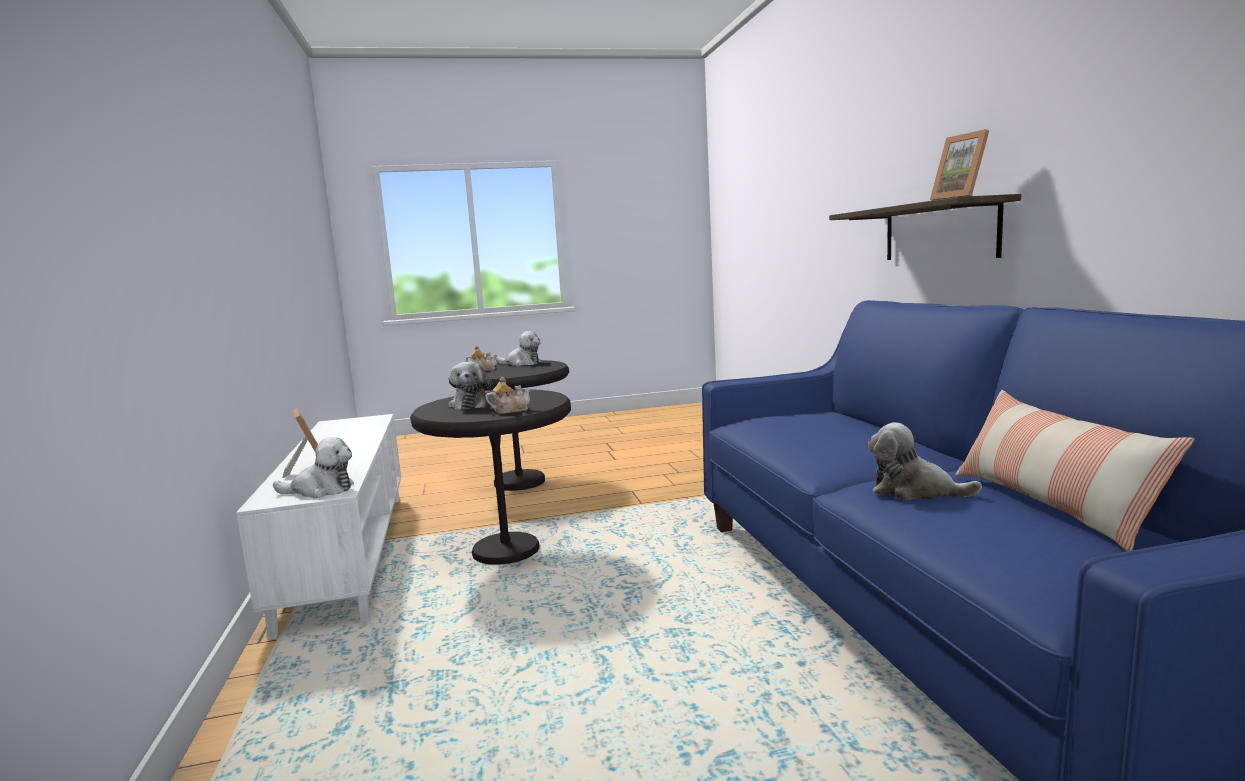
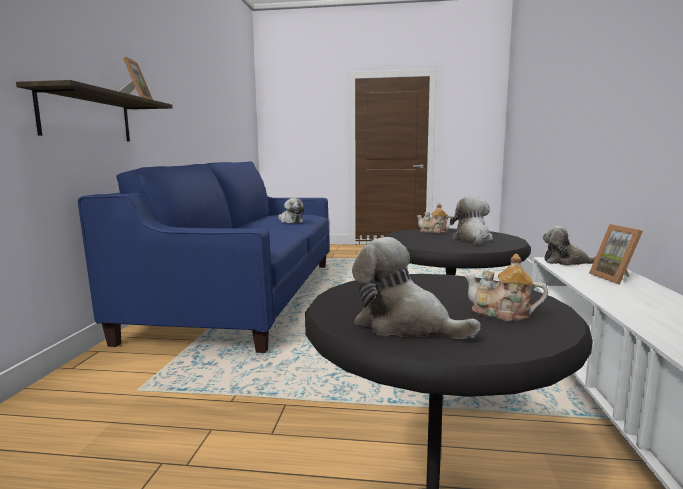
camera: 160 degrees left, 0 degrees up
pillow [955,390,1195,551] -> none

